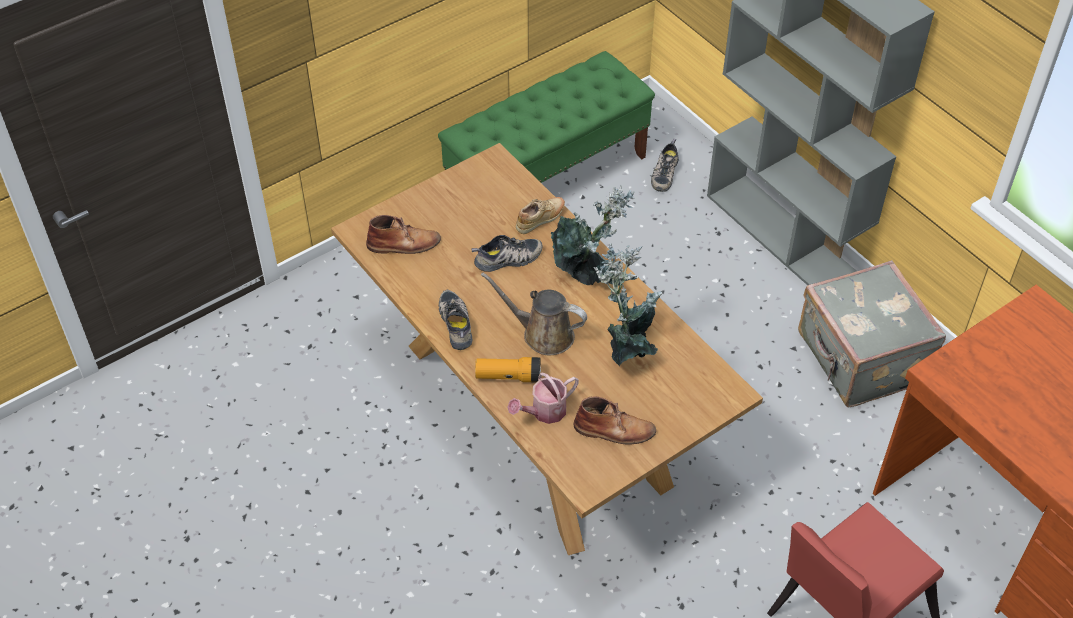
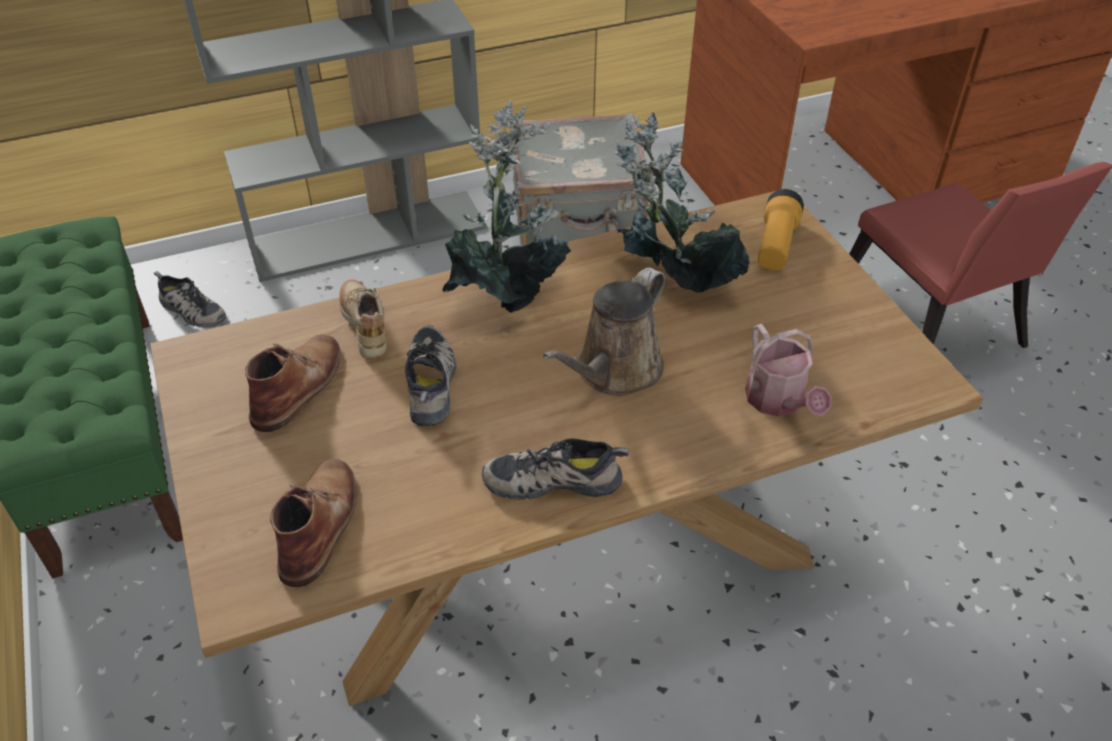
camera: 75 degrees left, 5 degrees down
flashlight [475,357,541,382] -> flashlight moved to [758,189,804,271]
brown boot [574,396,656,444] -> brown boot moved to [245,334,340,432]

